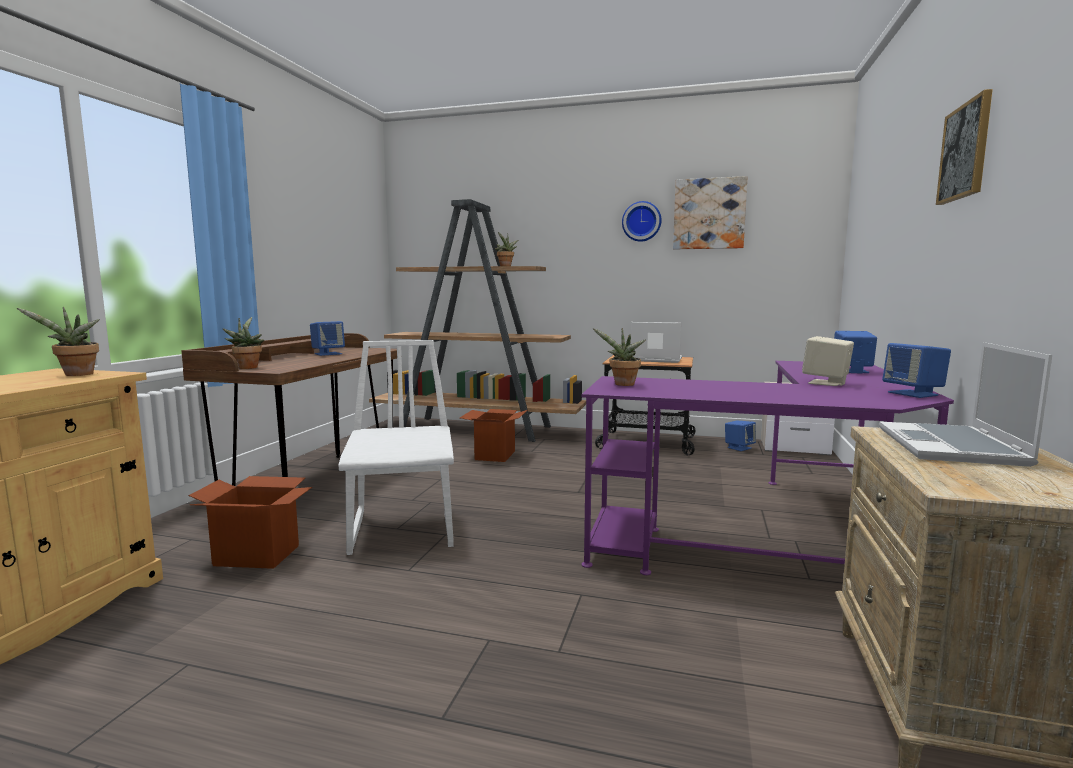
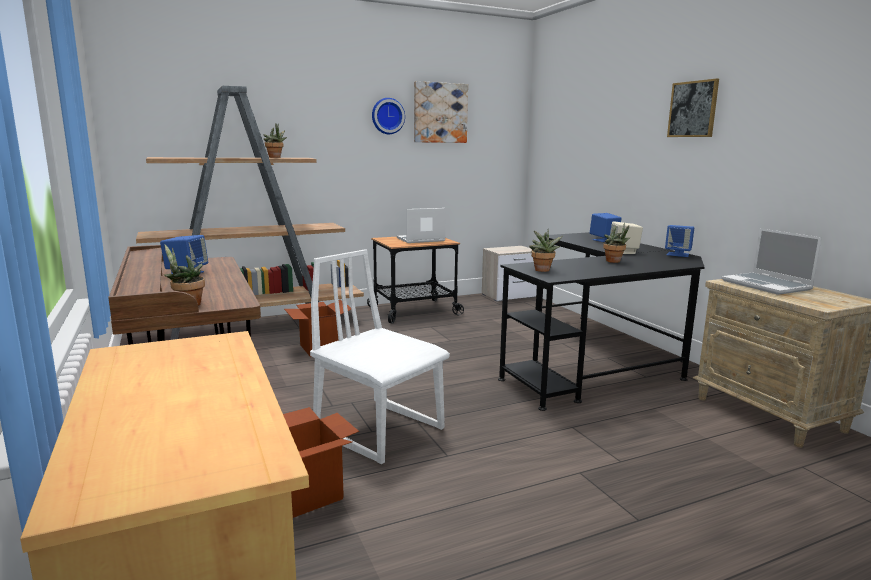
camera: 40 degrees left, 5 degrees up
potted plant [17,307,100,376] -> potted plant moved to [603,222,631,263]
purple desk [582,361,954,575] -> black desk [498,232,704,411]
blue speaker [725,421,756,451] -> none

